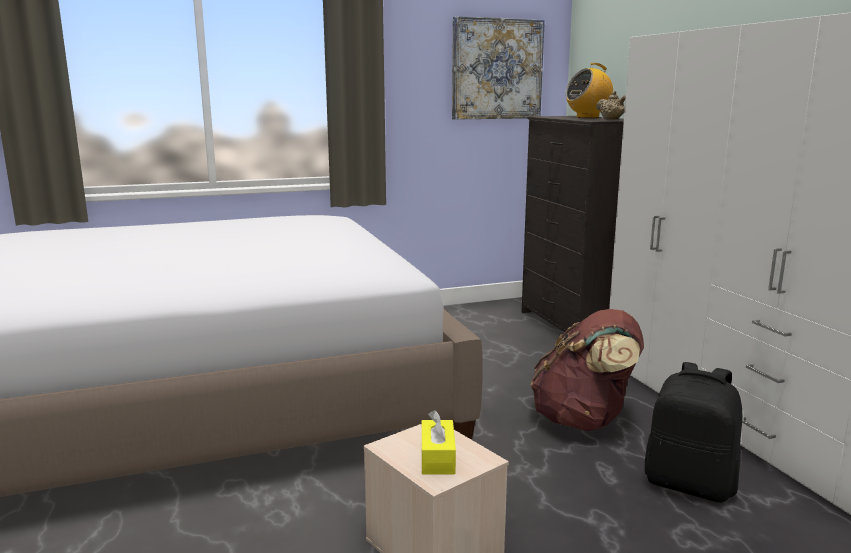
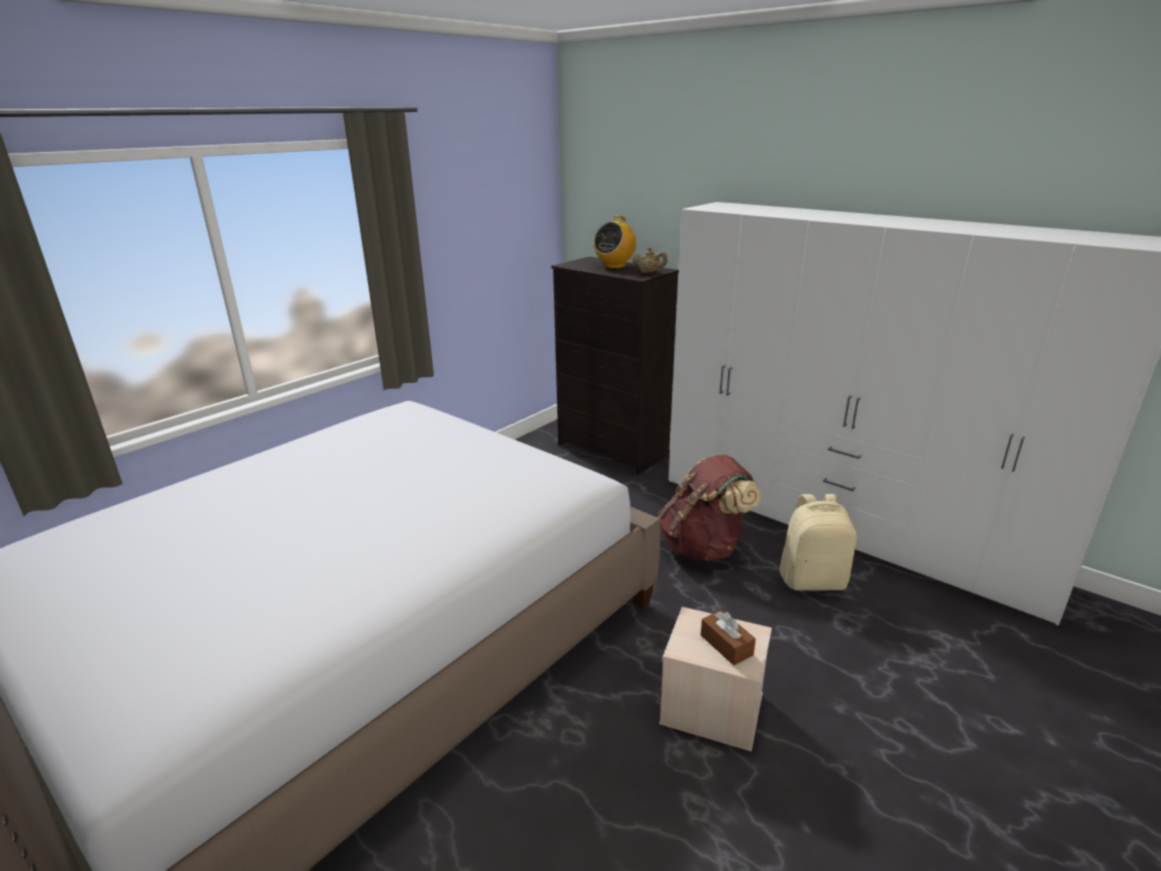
camera: 30 degrees left, 10 degrees up
yellow tissue box [422,410,456,475] -> brown tissue box [701,610,756,665]
picture [452,16,545,120] -> none
black backpack [645,362,742,503] -> beige backpack [780,494,857,591]

